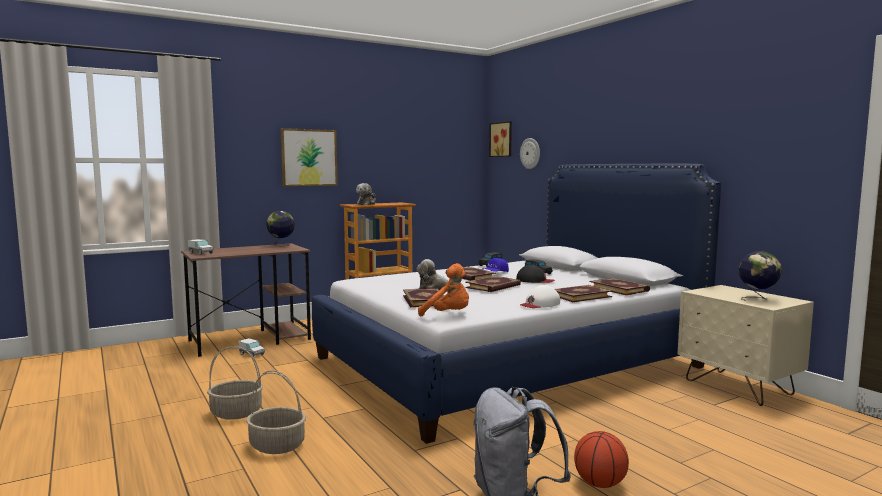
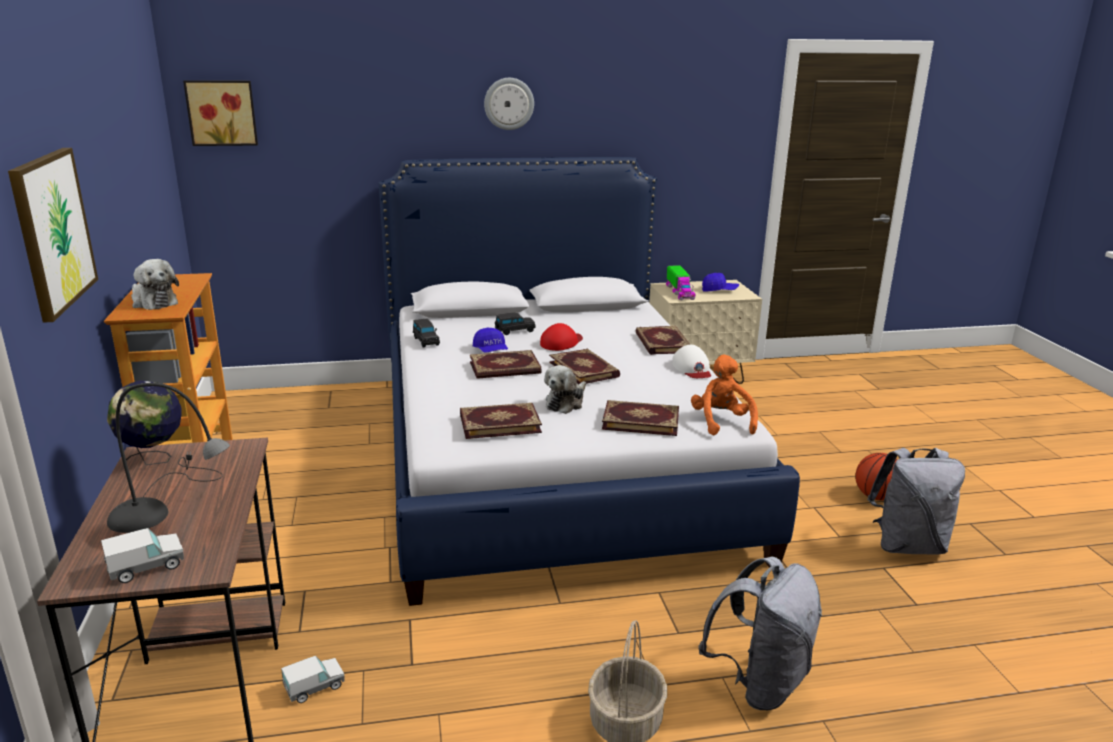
camera: 70 degrees left, 15 degrees up
basket [246,370,306,454] -> grey backpack [698,556,822,711]
orange plush toy [418,263,469,316] -> orange plush toy turned 60 degrees counterclockwise [691,355,758,435]
black cap [516,265,555,283] -> red cap [540,323,583,351]
wall clock [520,138,540,169] -> wall clock moved to [484,78,534,130]
book [589,278,650,295] -> book moved to [460,403,542,439]
globe [739,251,782,301] -> blue cap [702,273,739,292]
none -> grey table lamp [107,383,230,533]
none -> toy truck [666,265,695,301]

